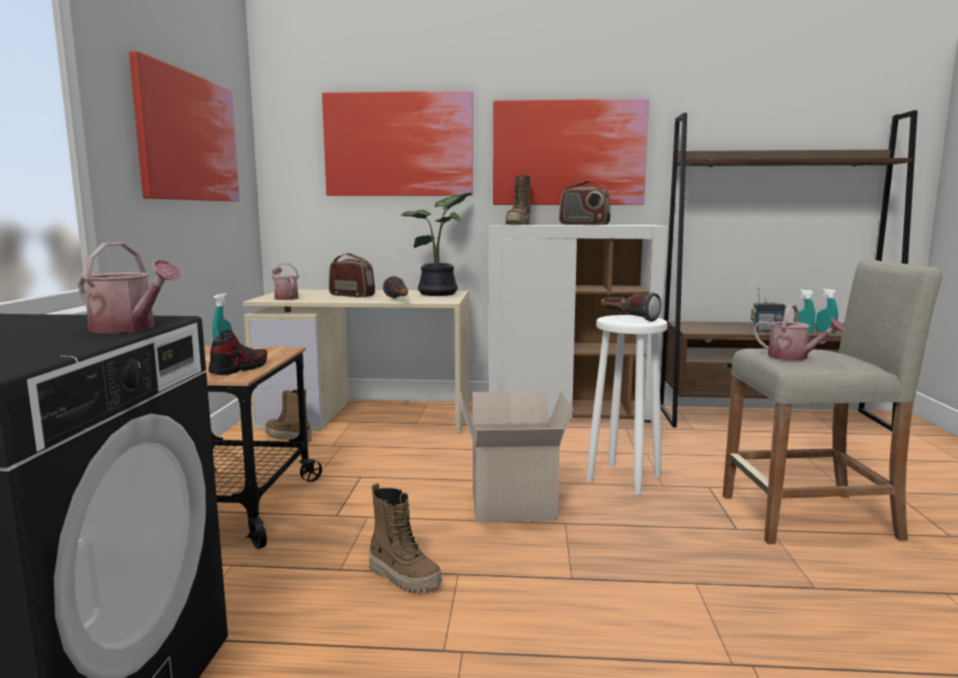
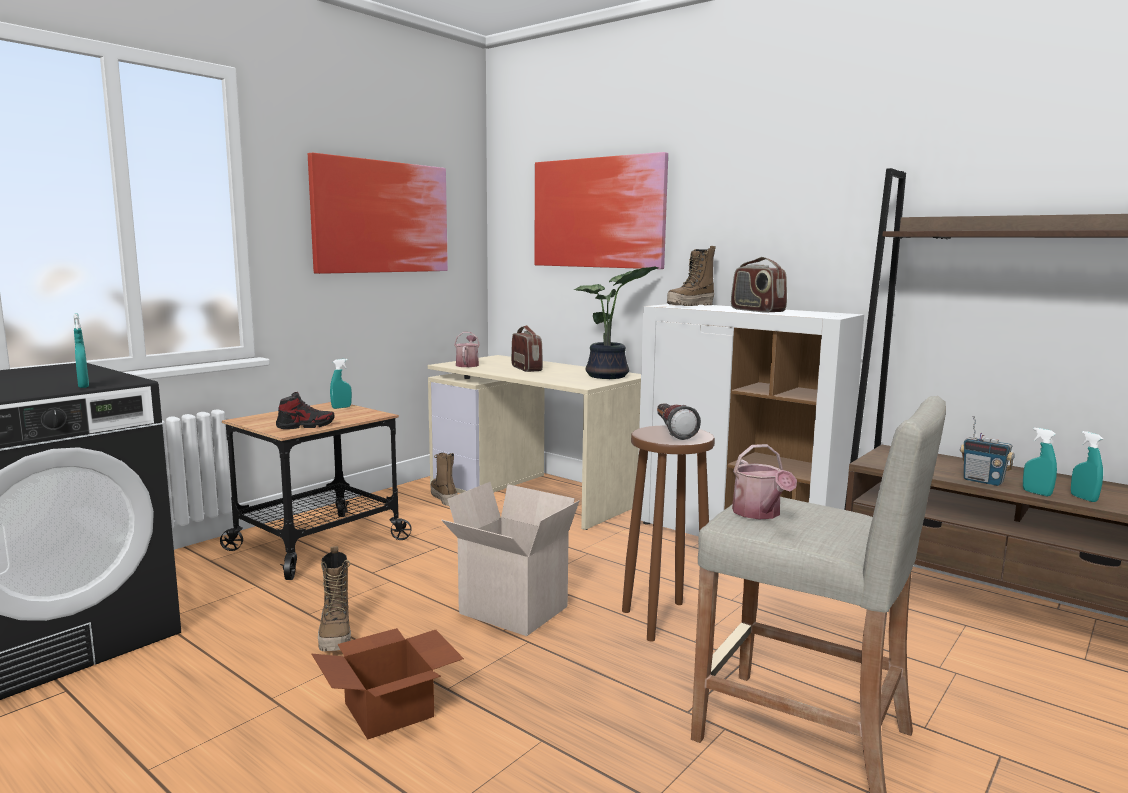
camera: 35 degrees right, 0 degrees up
watering can [78,242,180,334] -> turquoise spray bottle [73,313,89,388]
flashlight [383,276,408,298] -> none
picture [493,99,649,205] -> none
white stool [586,315,668,495] -> brown stool [622,425,715,642]
none -> cardboard box [312,628,464,740]

